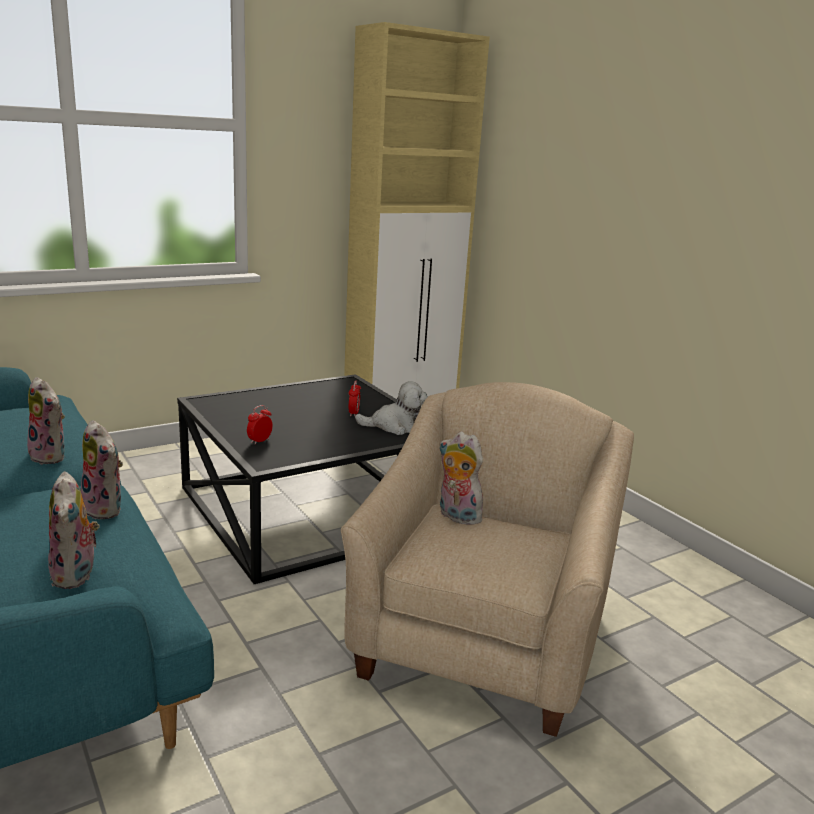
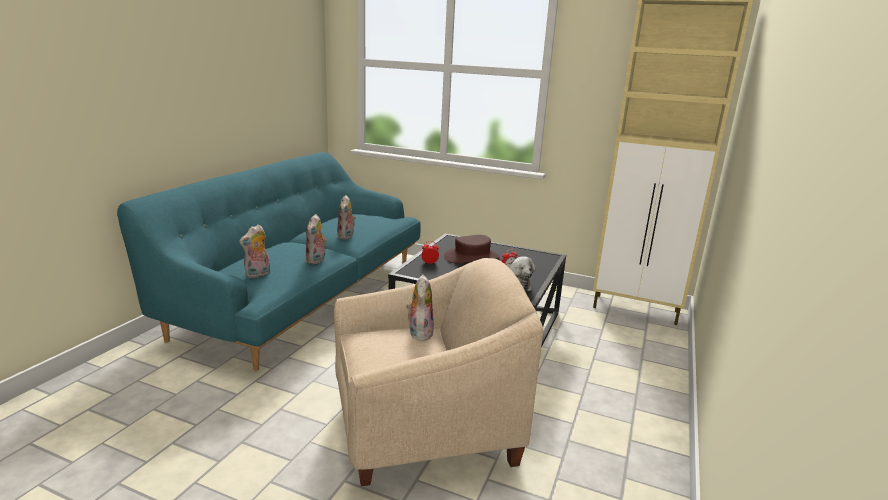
camera: 55 degrees right, 0 degrees up
none -> brown hat [444,235,500,263]

